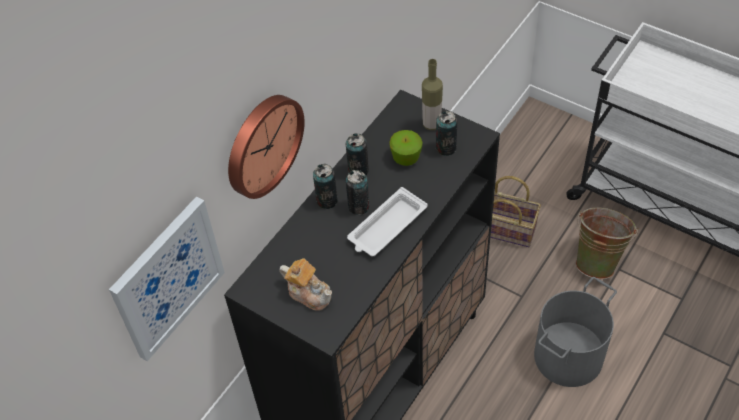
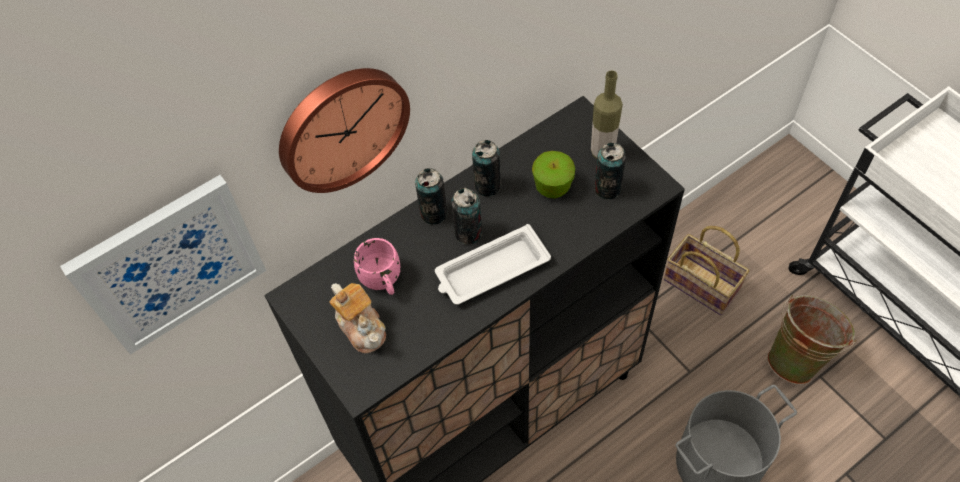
camera: 20 degrees right, 5 degrees up
none -> pink mug [354,238,401,295]

